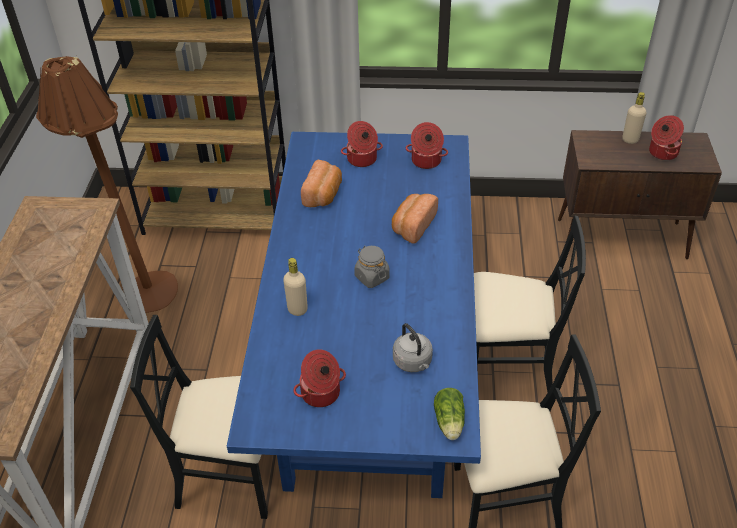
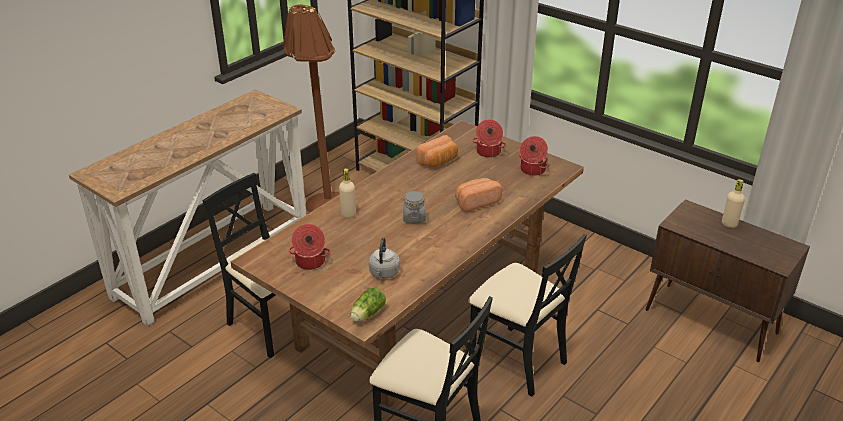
camera: 35 degrees right, 10 degrees down
blue dining table [227,132,481,498] -> brown dining table [231,120,584,407]
cooking pot [649,115,684,160] -> none

